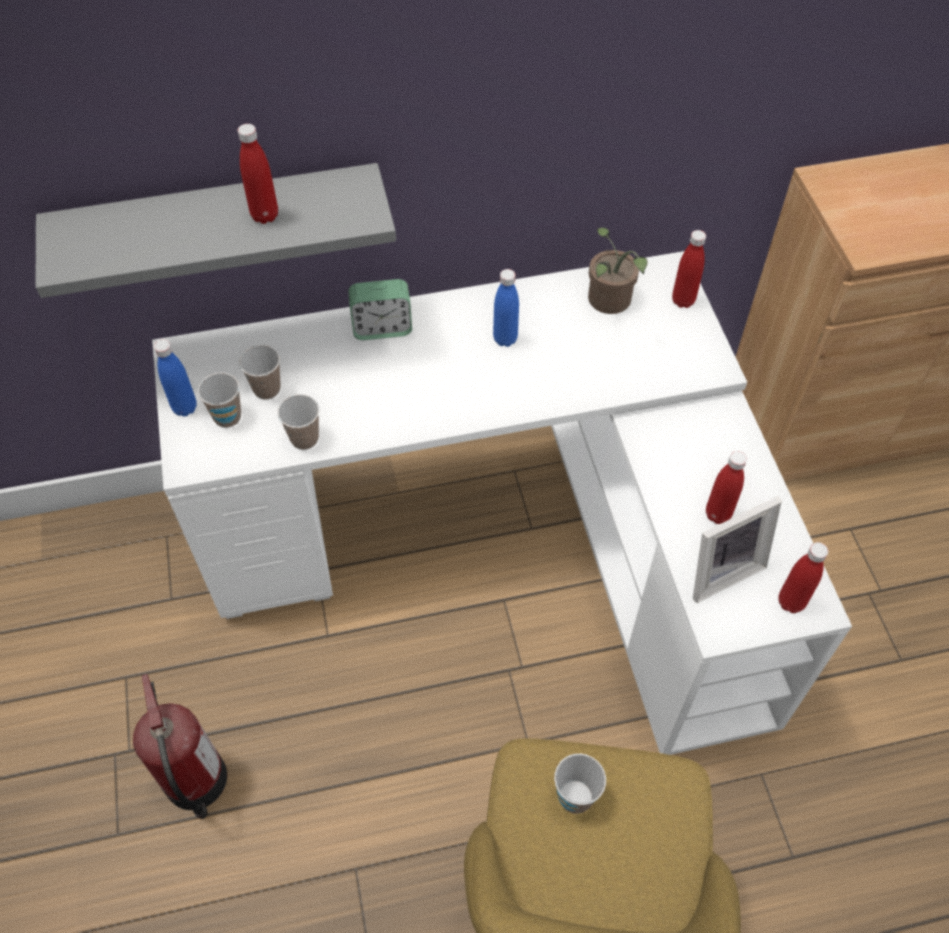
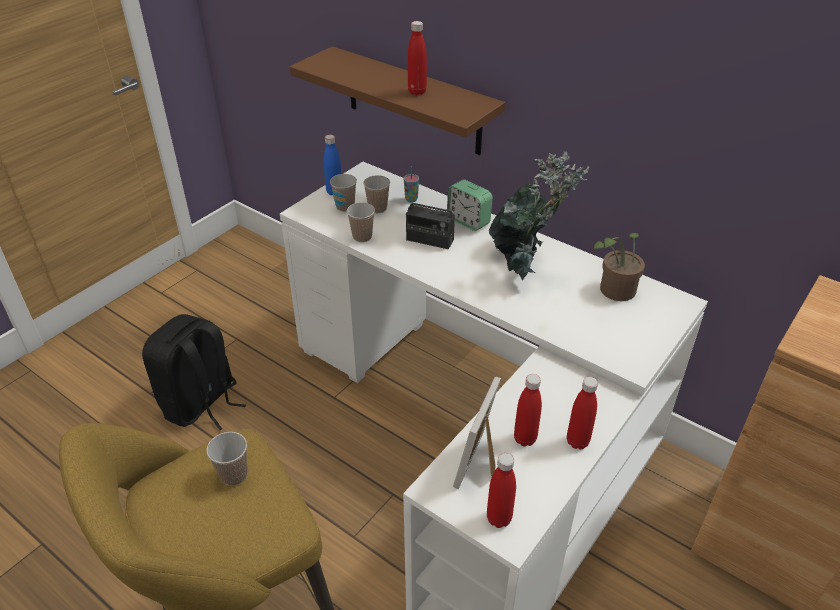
camera: 50 degrees right, 15 degrees down
grey shelf [35,163,396,298] -> brown shelf [290,46,505,155]
fire extinguisher [133,674,227,819] -> black backpack [142,314,246,430]
blue bottle [493,269,519,347] -> potted plant [489,151,589,280]
red bottle [672,230,706,308] -> red bottle moved to [567,377,598,449]
picture frame [693,496,782,603] -> picture frame turned 90 degrees clockwise [453,377,501,489]
none -> cup [404,167,419,203]
none -> radio [406,189,455,249]

